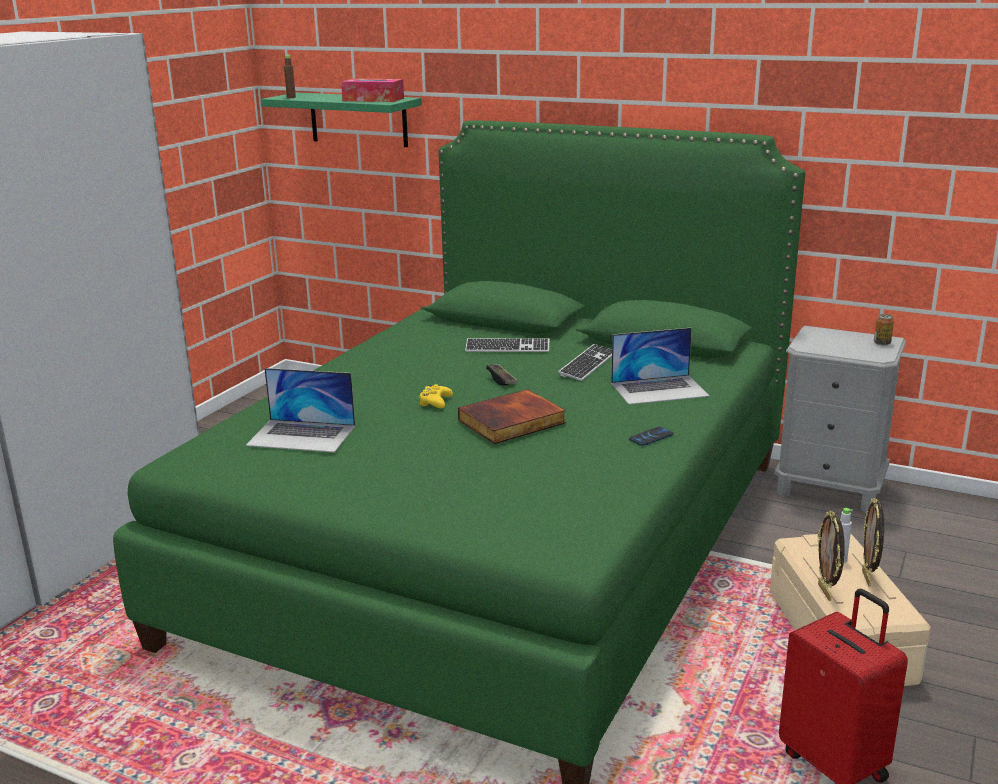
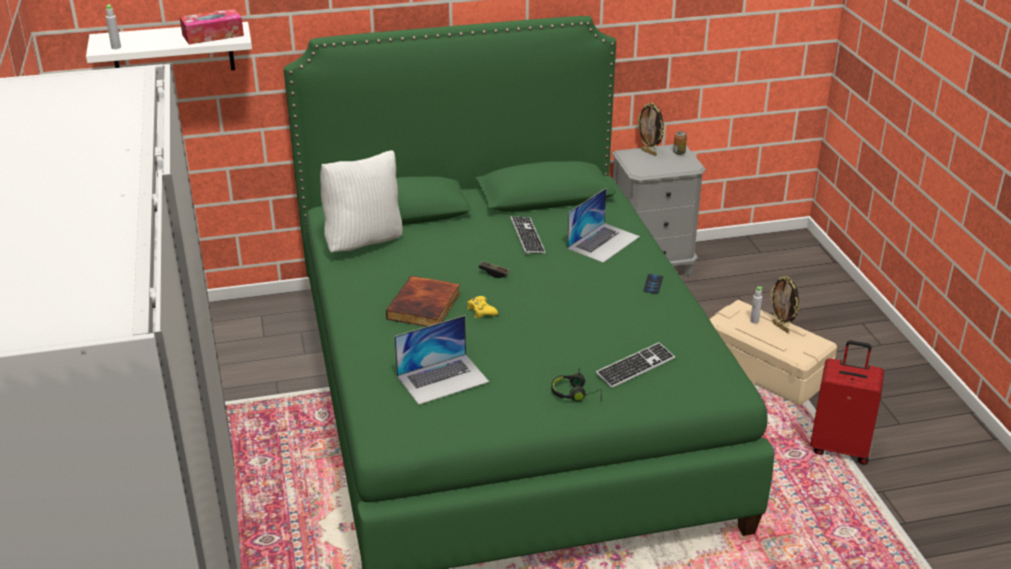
camera: 40 degrees left, 10 degrees up
green shelf [261,92,422,147] -> white shelf [86,22,252,70]
brown bottle [284,55,296,98] -> grey bottle [106,4,121,49]
book [458,389,566,444] -> book moved to [386,276,460,327]
keyboard [465,338,549,352] -> keyboard moved to [596,342,675,388]
picture frame [818,511,845,601] -> picture frame moved to [637,102,665,156]
none -> white pillow [320,150,402,252]
none -> black headphones [551,368,602,402]

